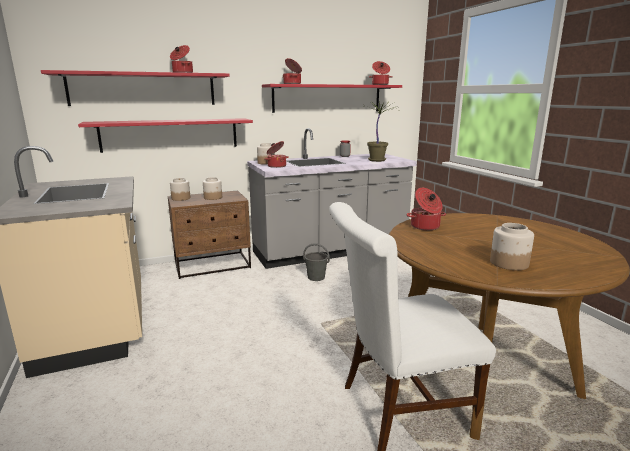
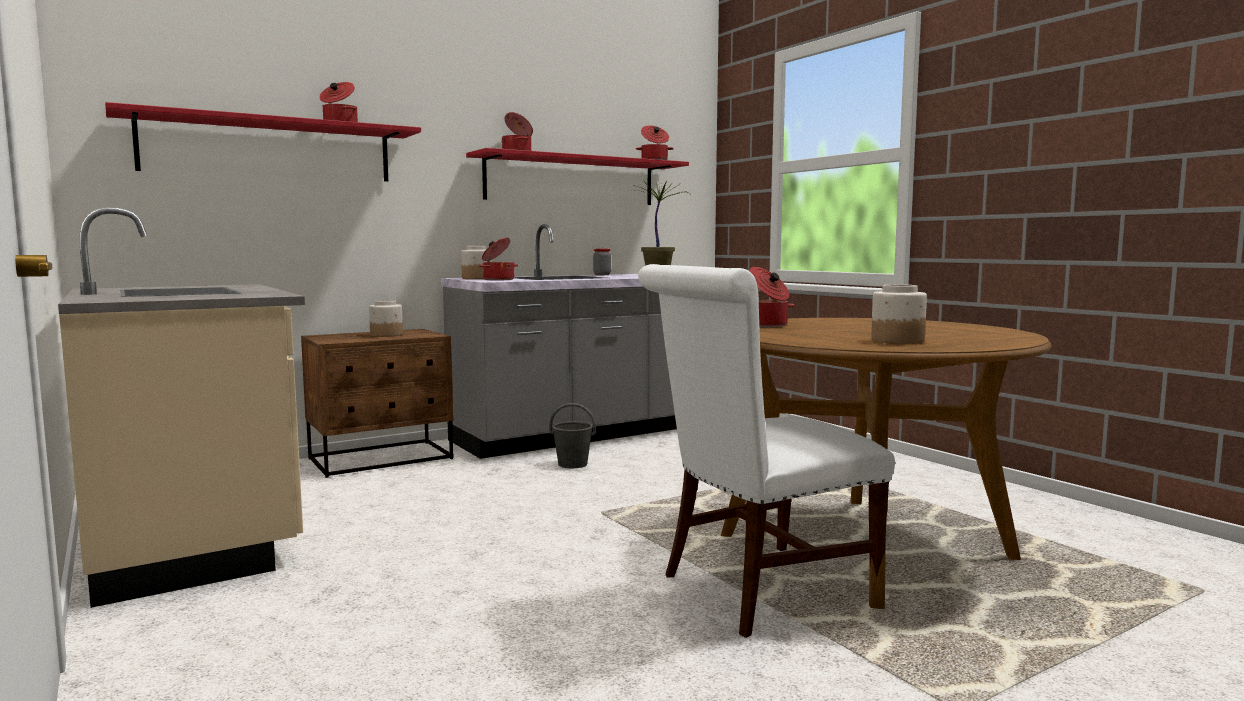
camera: 10 degrees left, 10 degrees down
red shelf [78,118,253,153] -> none
jar [170,178,190,201] -> none

